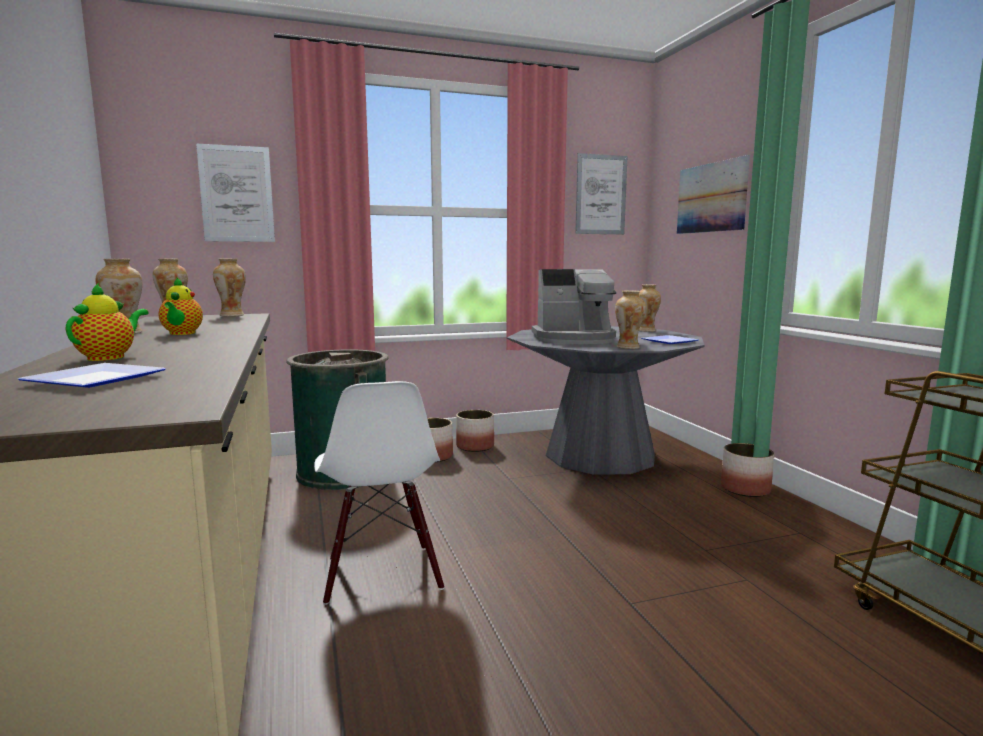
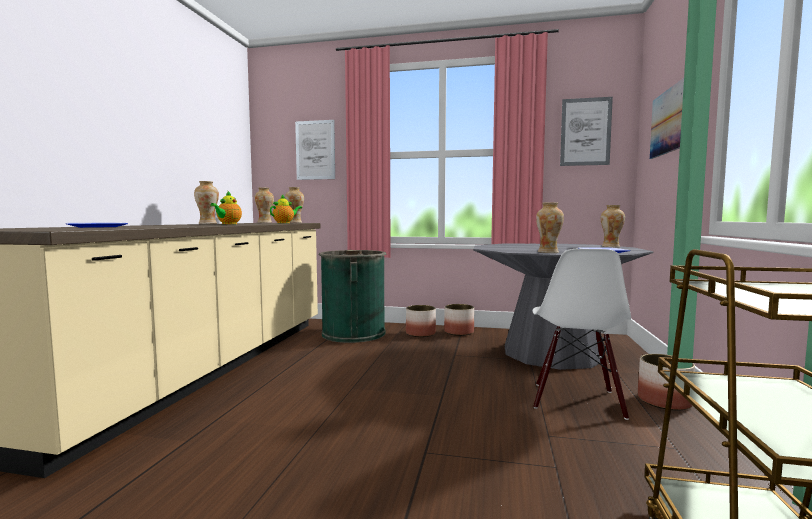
camera: 30 degrees right, 5 degrees down
teapot [65,283,149,361] -> teapot moved to [270,195,302,223]
white chair [314,381,444,605] -> white chair moved to [533,249,631,420]
coffee machine [532,269,616,344] -> none

